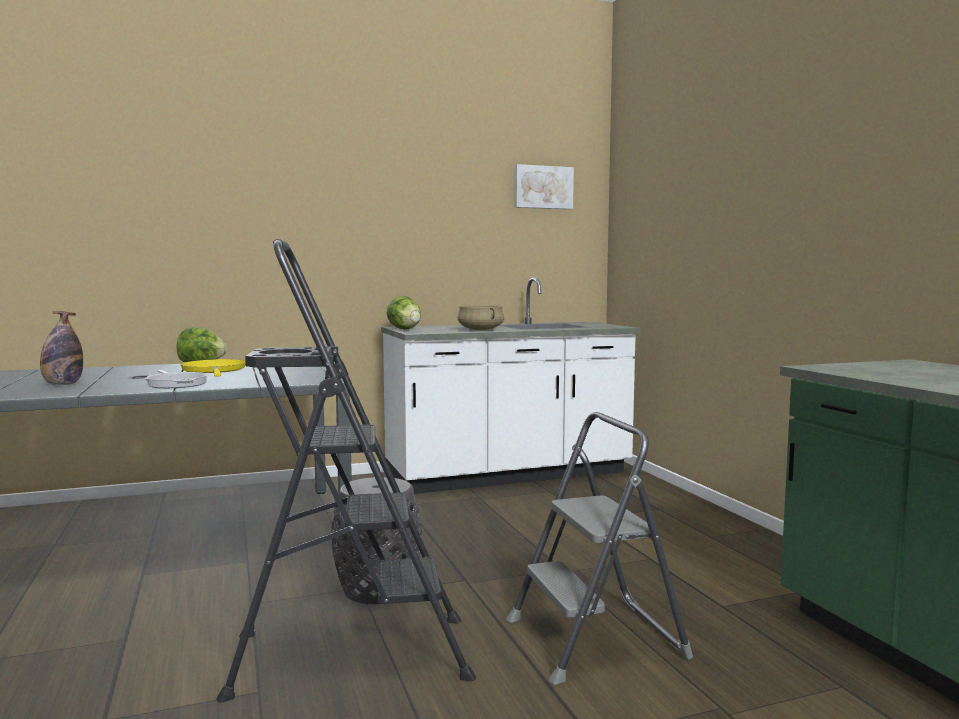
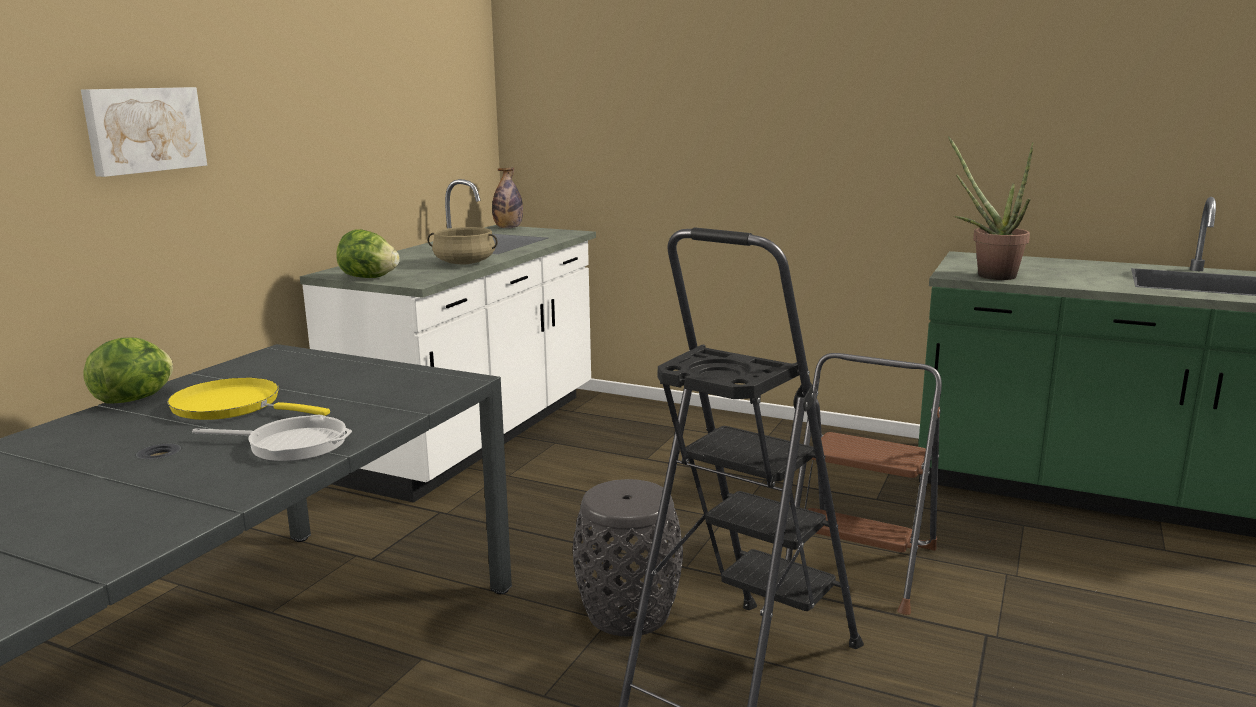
camera: 45 degrees left, 10 degrees up
bottle [40,311,83,385] -> bottle moved to [492,168,523,228]
grey step ladder [506,412,693,685] -> brown step ladder [785,353,942,615]
picture [514,164,574,209] -> picture moved to [81,87,207,177]
none -> potted plant [948,136,1033,280]

